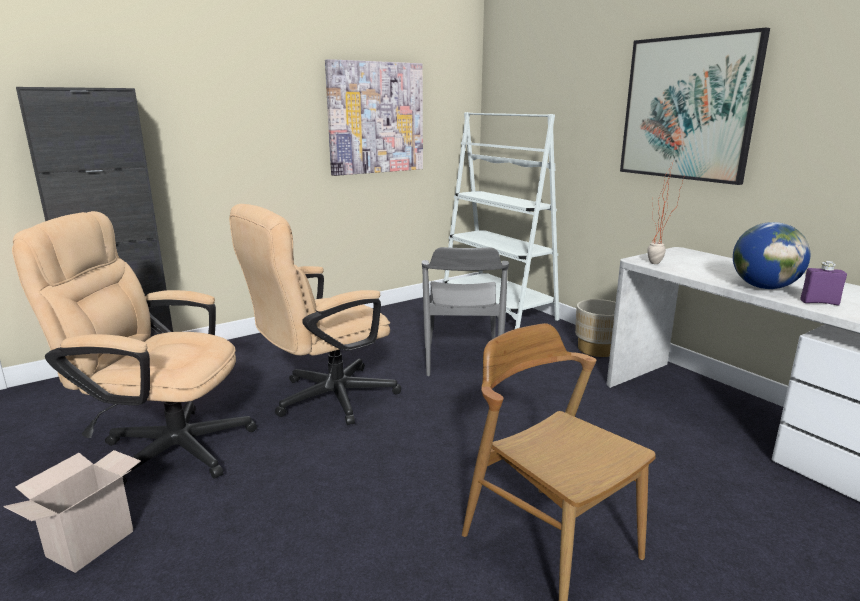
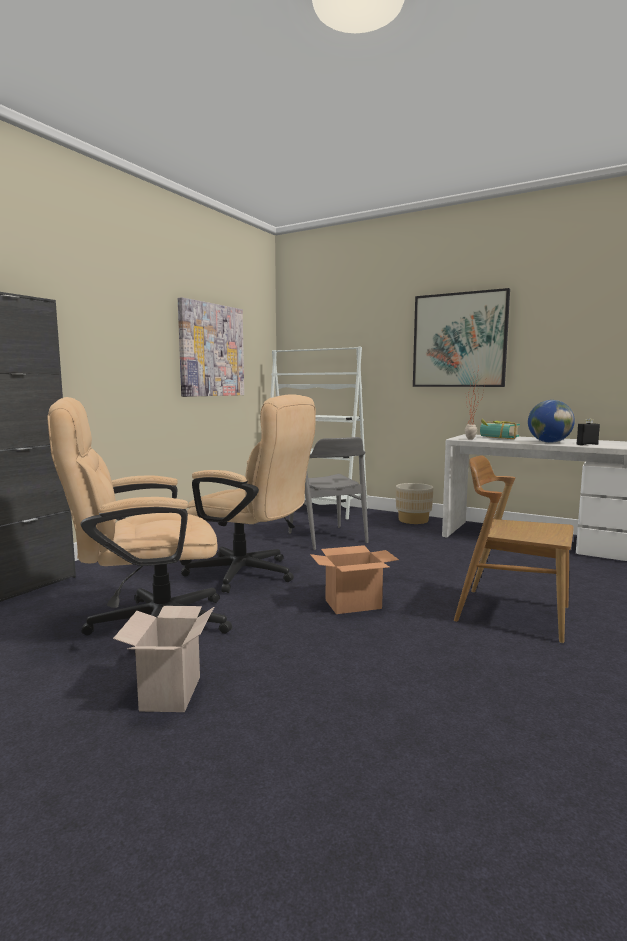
camera: 25 degrees left, 10 degrees down
beige office chair [229,204,401,425] -> beige office chair turned 90 degrees counterclockwise [181,394,316,593]
purple bottle [800,261,847,306] -> black bottle [577,418,600,445]
none -> cardboard box [310,545,399,614]
none -> book [480,419,520,439]

